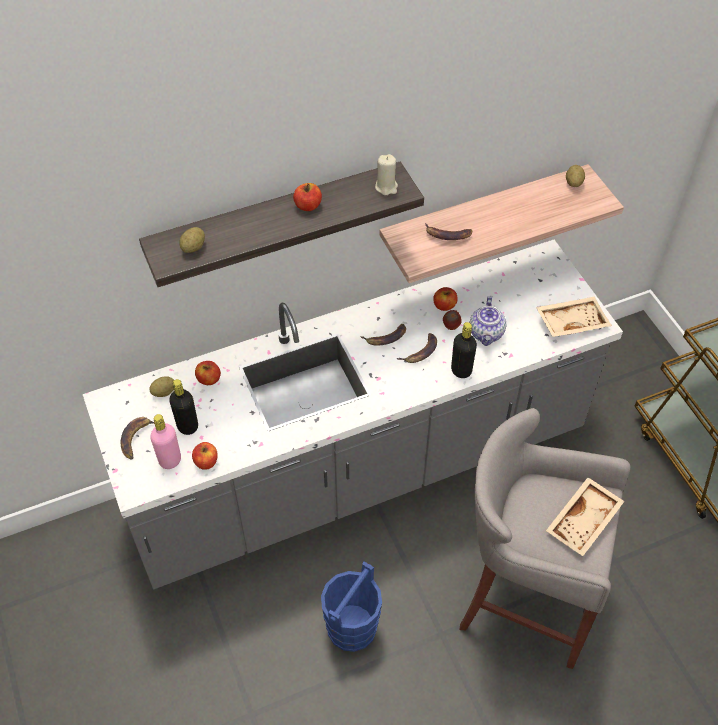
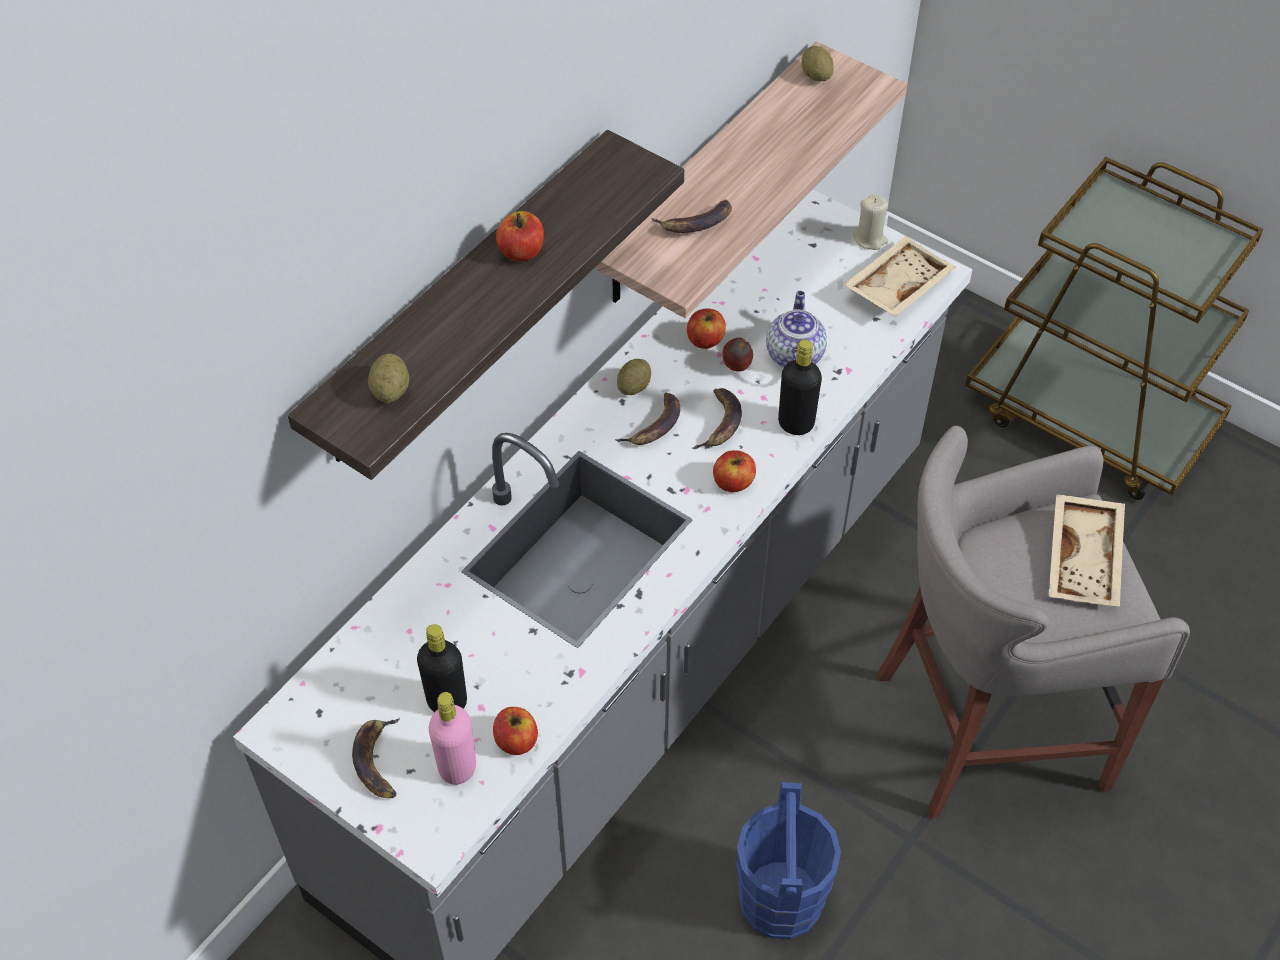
camera: 30 degrees left, 0 degrees up
potato [149,376,174,397] -> potato moved to [617,359,651,395]
apple [195,361,221,385] -> apple moved to [713,450,756,492]
beige candle [375,154,398,195] -> beige candle moved to [853,195,888,250]
teapot [469,296,506,346] -> teapot turned 150 degrees counterclockwise [766,291,827,368]

